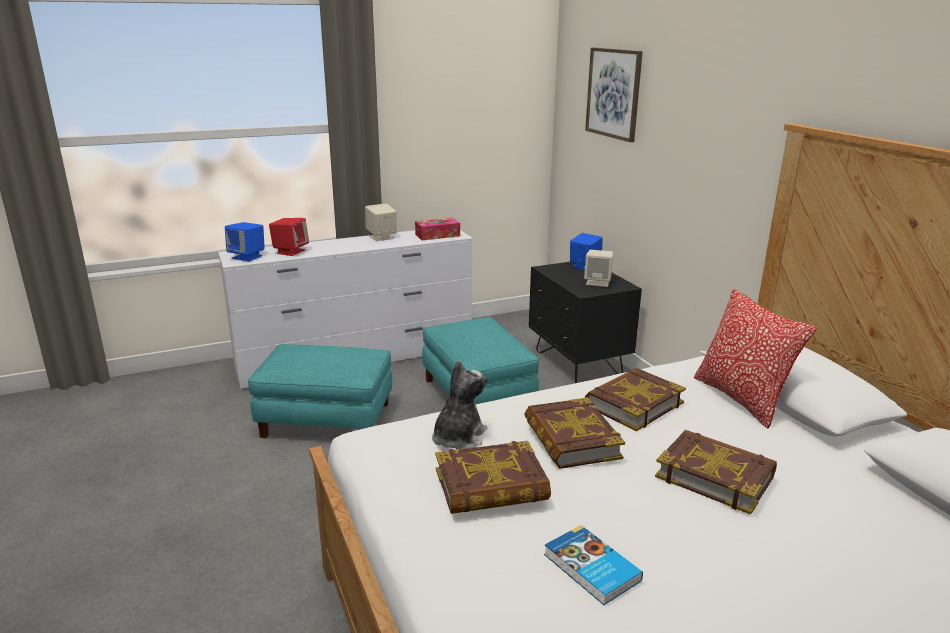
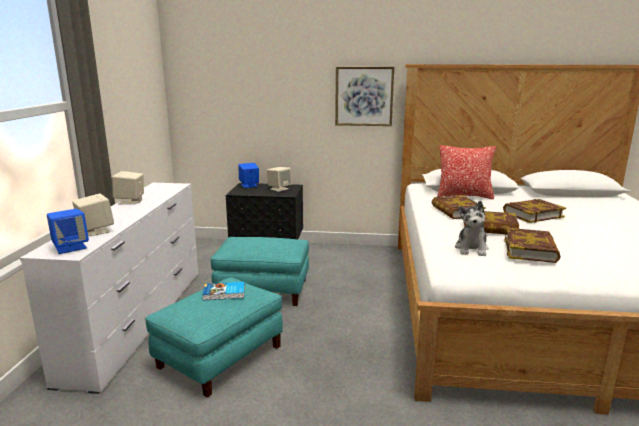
camera: 60 degrees left, 5 degrees down
red speaker [269,218,309,256] -> beige speaker [72,194,114,236]
tissue box [415,218,460,240] -> none
plush toy [432,360,487,450] -> plush toy turned 135 degrees counterclockwise [455,201,489,256]
book [544,525,643,605] -> book moved to [202,282,245,300]
picture [585,48,643,142] -> picture moved to [335,67,394,126]

